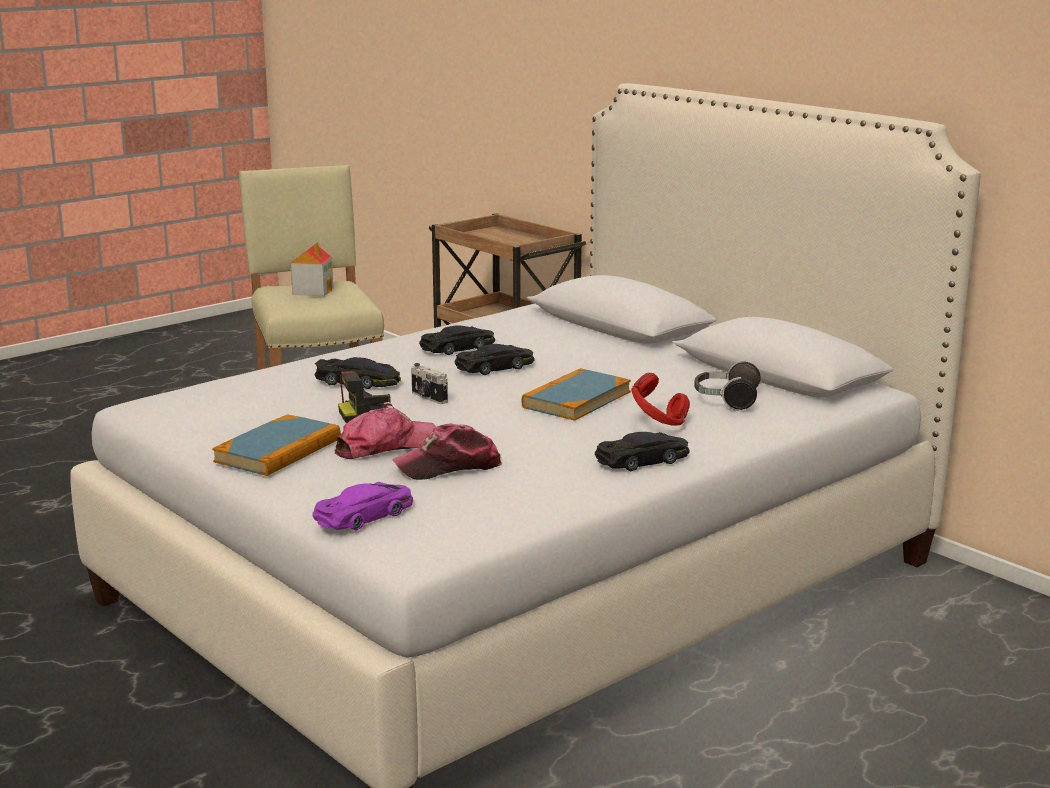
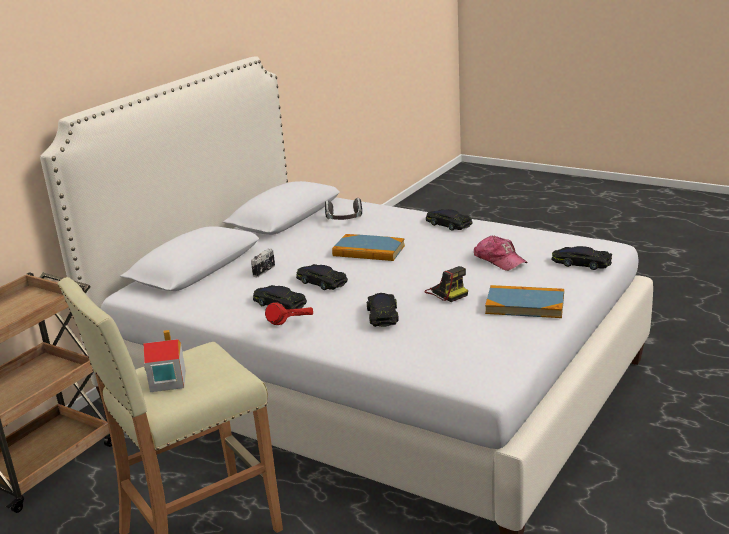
camera: 105 degrees left, 5 degrees up
purple toy car [312,482,413,531] -> black toy car [551,246,613,270]
cap [334,408,436,459] -> none
camera [411,363,448,404] -> camera moved to [251,248,275,277]
red headphones [631,373,690,426] -> red headphones moved to [265,302,313,325]

